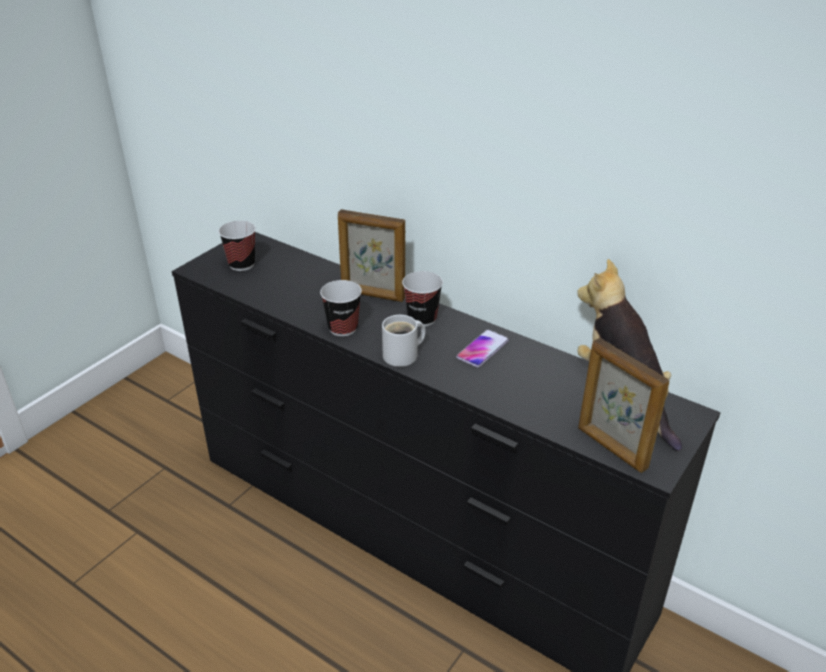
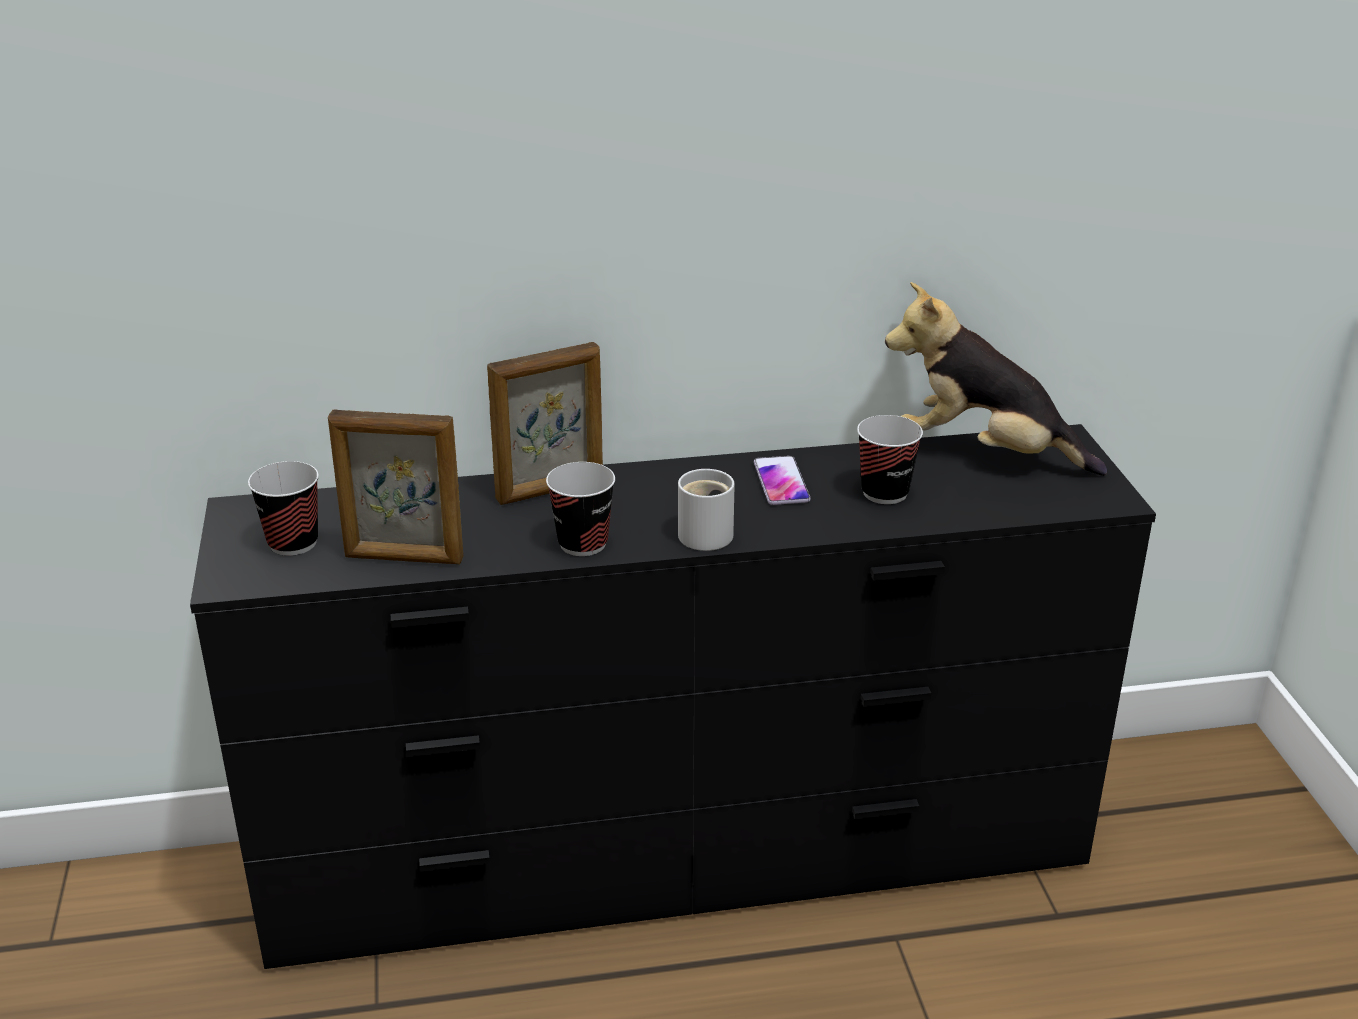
camera: 45 degrees left, 5 degrees down
cup [402,271,443,327] -> cup moved to [857,415,923,504]
picture frame [578,338,670,473] -> picture frame moved to [328,409,463,564]

